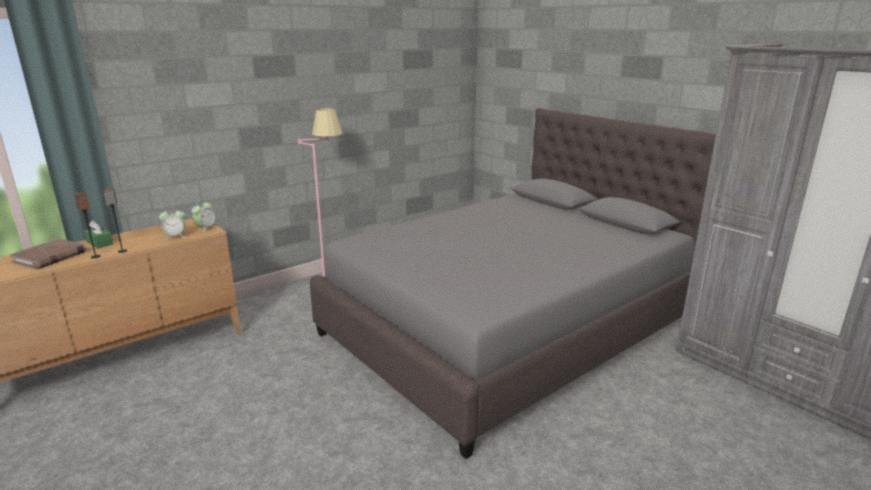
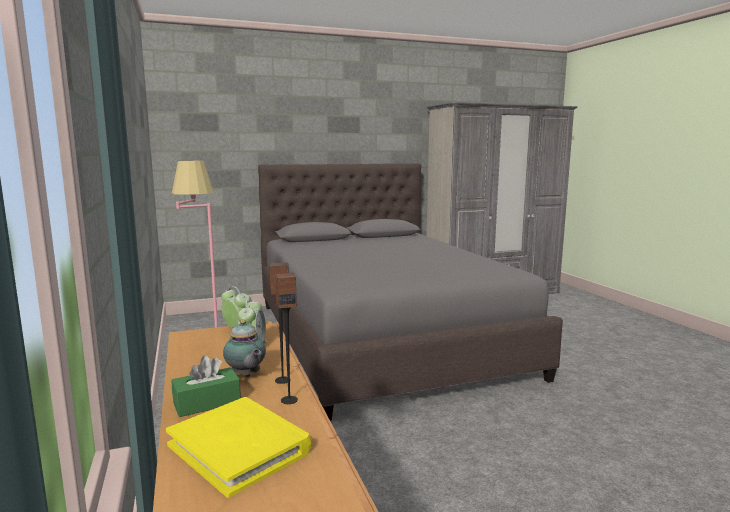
camera: 70 degrees left, 10 degrees down
brown book [9,238,86,269] -> yellow book [166,397,312,498]
none -> teapot [223,320,266,377]

